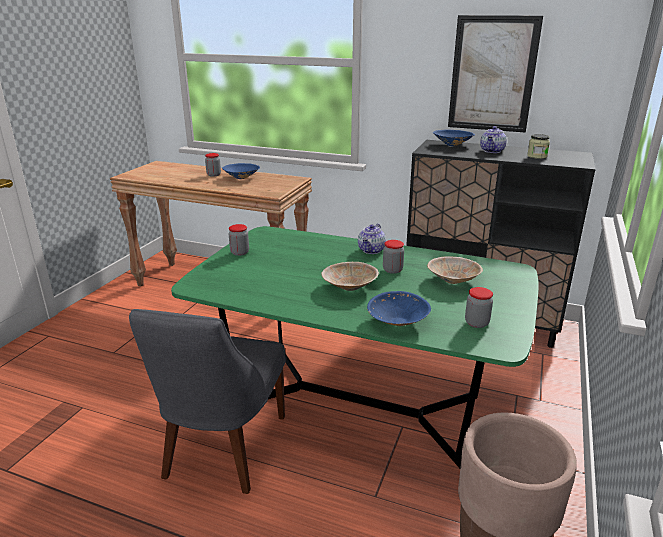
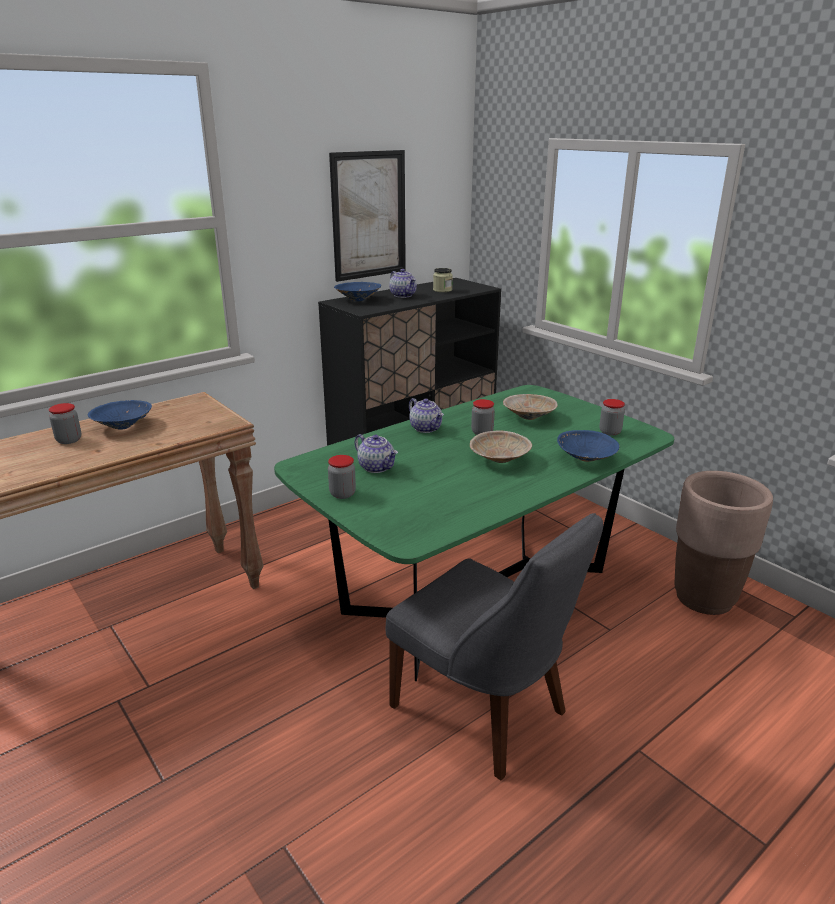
camera: 60 degrees left, 0 degrees up
none -> teapot [355,434,398,473]

